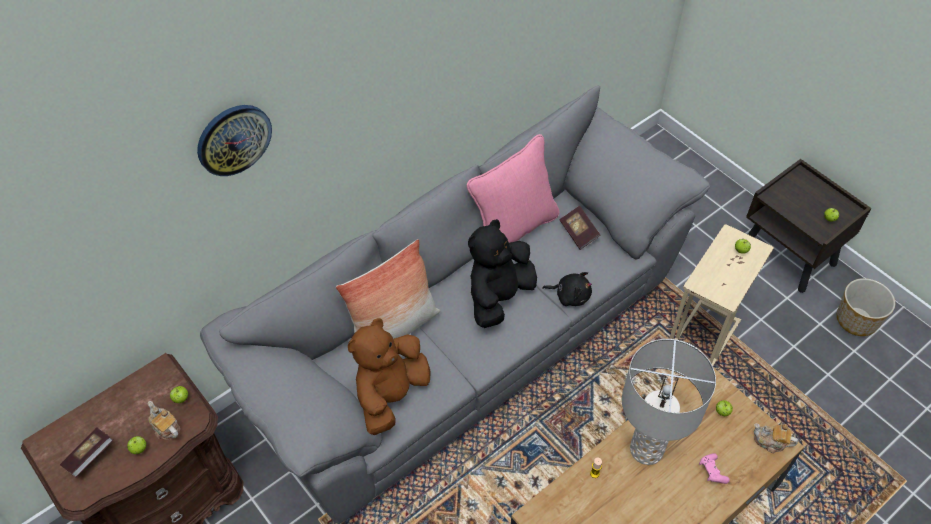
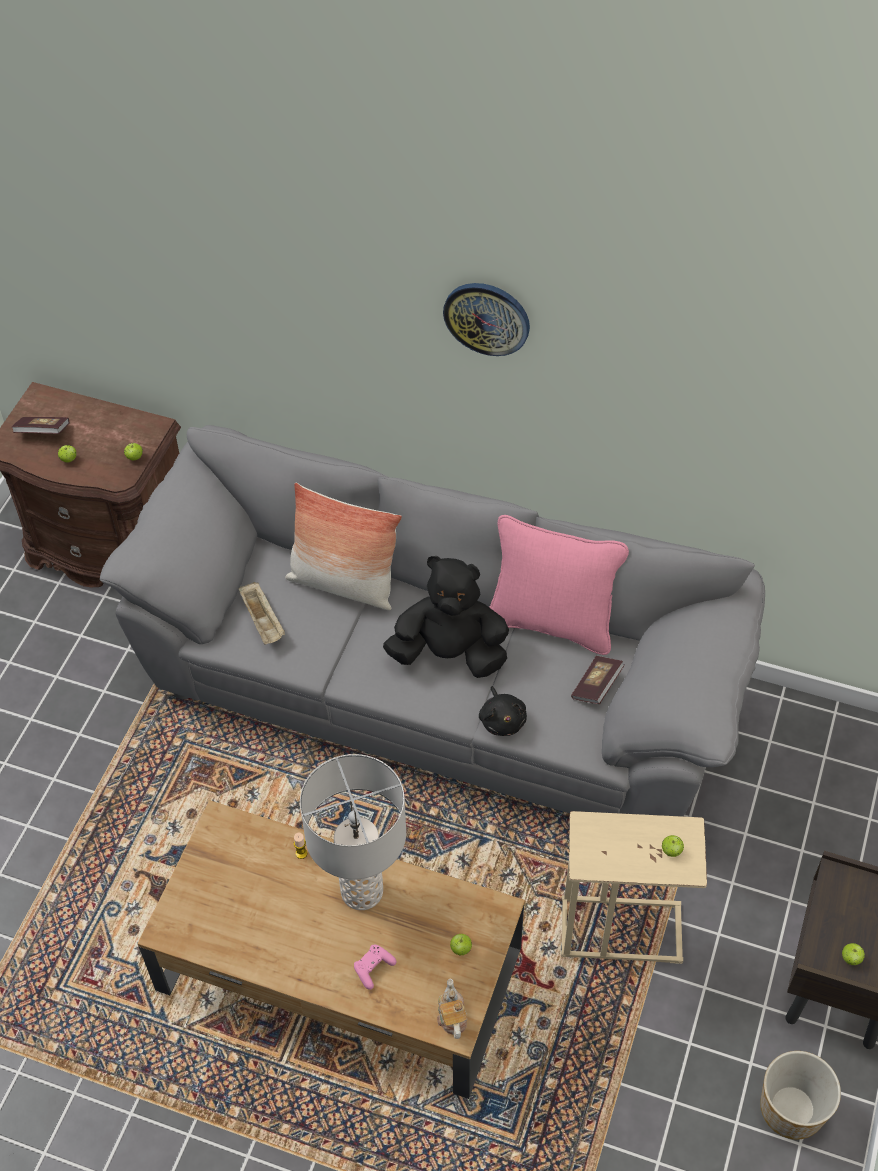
camera: 60 degrees right, 0 degrees up
teapot [148,401,180,440] -> none
wall clock [197,105,272,176] -> wall clock moved to [443,283,530,356]
brown plush toy [348,318,431,435] -> beige tray [239,582,285,644]

